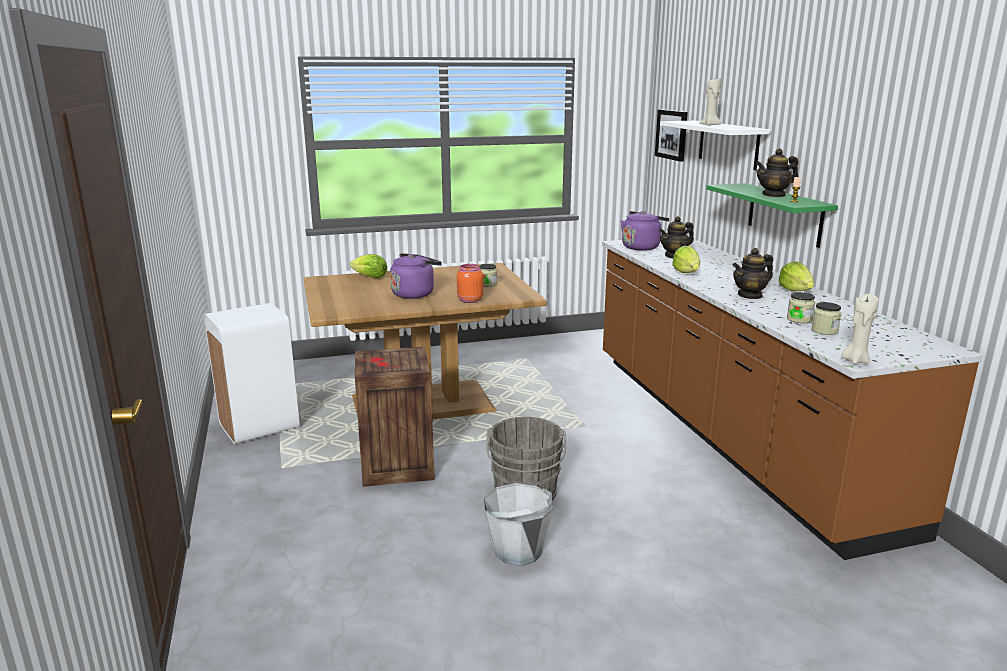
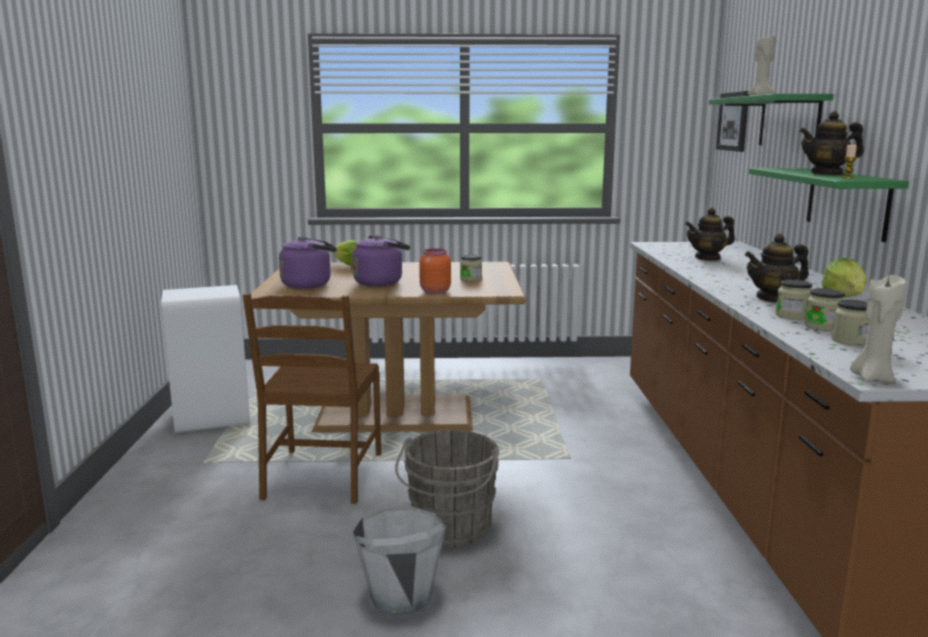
camera: 15 degrees right, 5 degrees down
crate [355,347,435,487] -> brown chair [243,293,381,504]
purple kettle [621,211,669,251] -> purple kettle moved to [279,237,337,288]
white shelf [660,121,770,170] -> green shelf [709,94,834,145]
lettuce [672,245,700,273] -> none
none -> jar [775,279,812,320]

